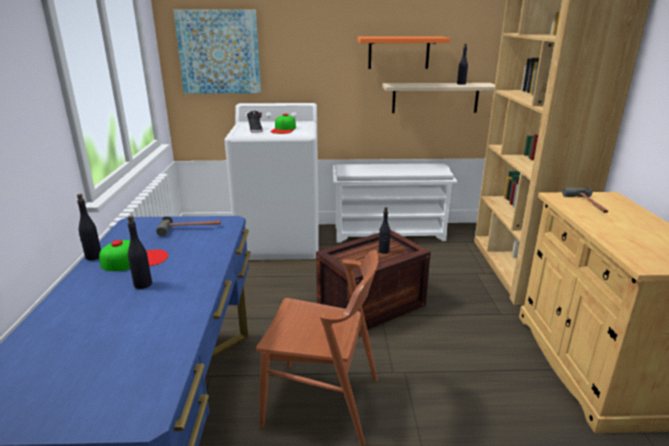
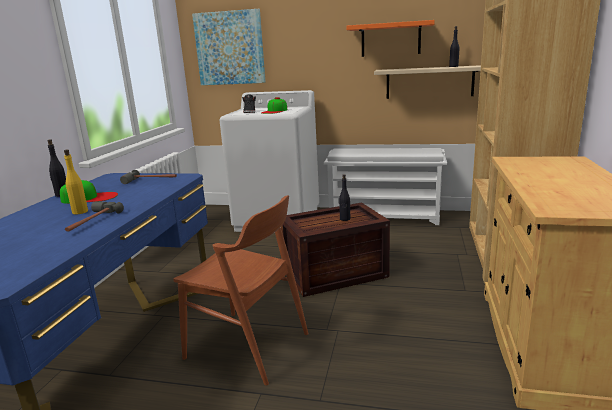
camera: 15 degrees right, 5 degrees down
black bottle [127,216,152,289] -> yellow bottle [64,149,88,214]
hammer [562,187,608,213] -> hammer moved to [65,201,124,232]

